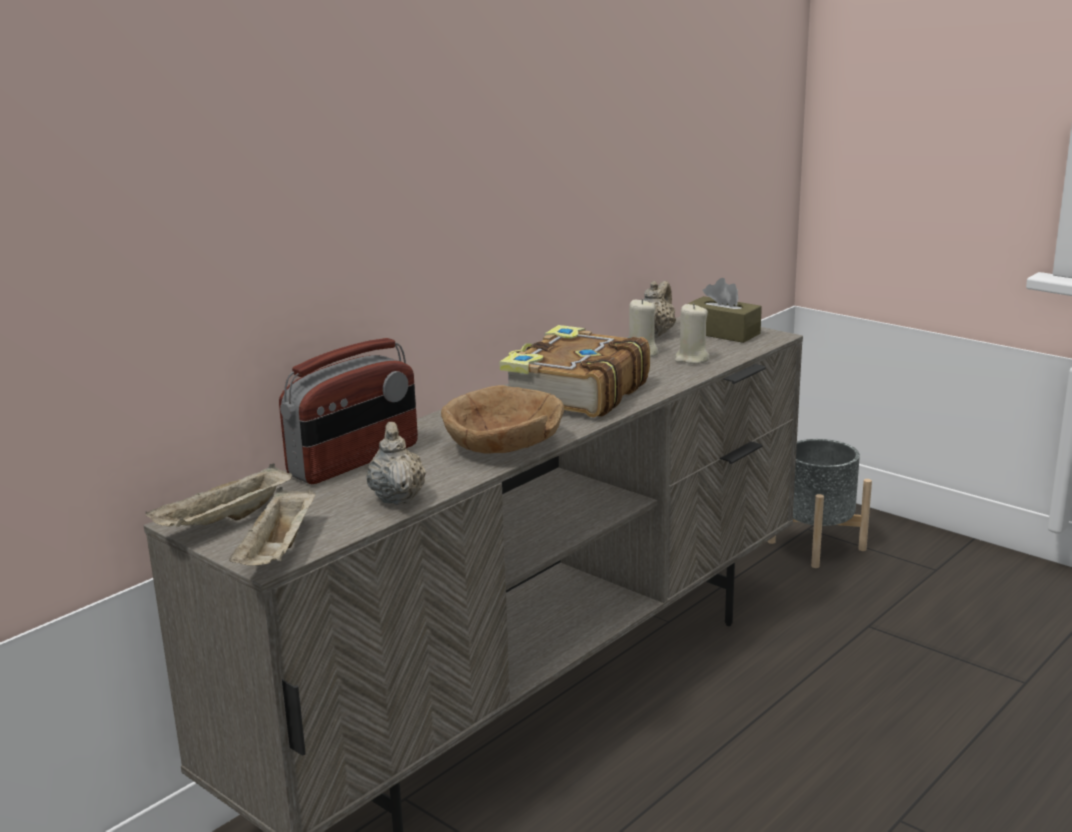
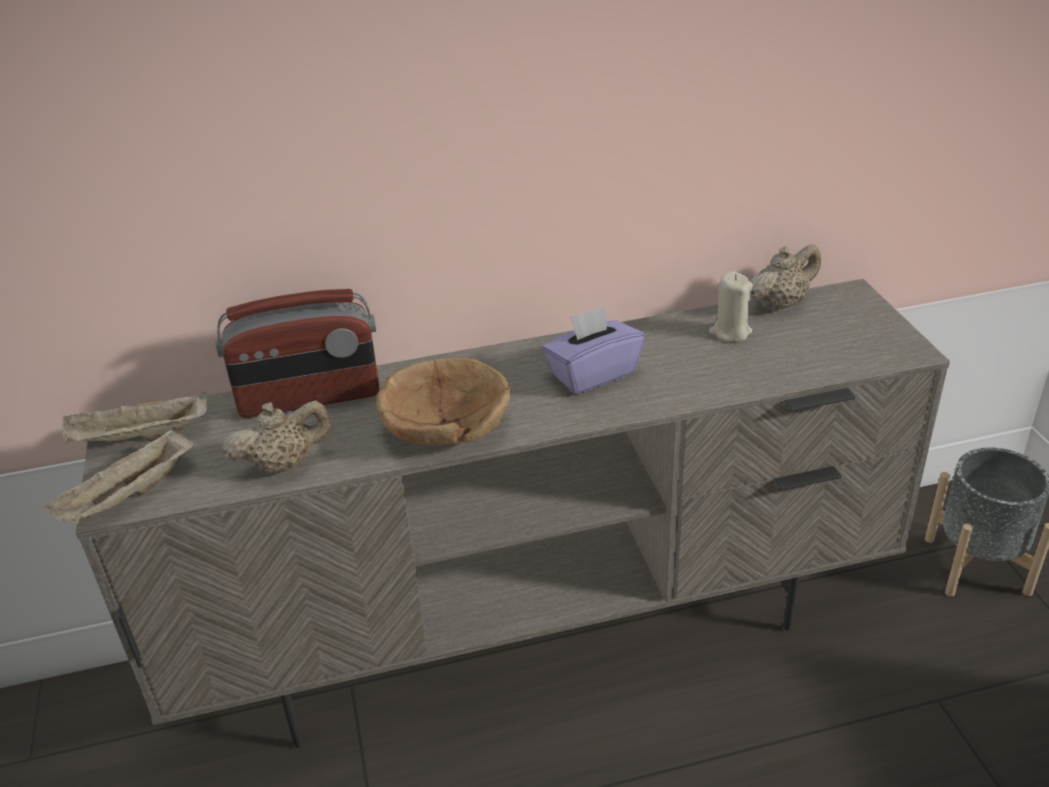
camera: 35 degrees right, 15 degrees up
beige teapot [366,422,426,505] -> beige teapot turned 45 degrees clockwise [222,400,332,475]
book [499,325,650,418] -> purple tissue box [542,306,645,394]
beige candle [675,303,710,364] -> none
brown tissue box [688,278,762,343] -> none

